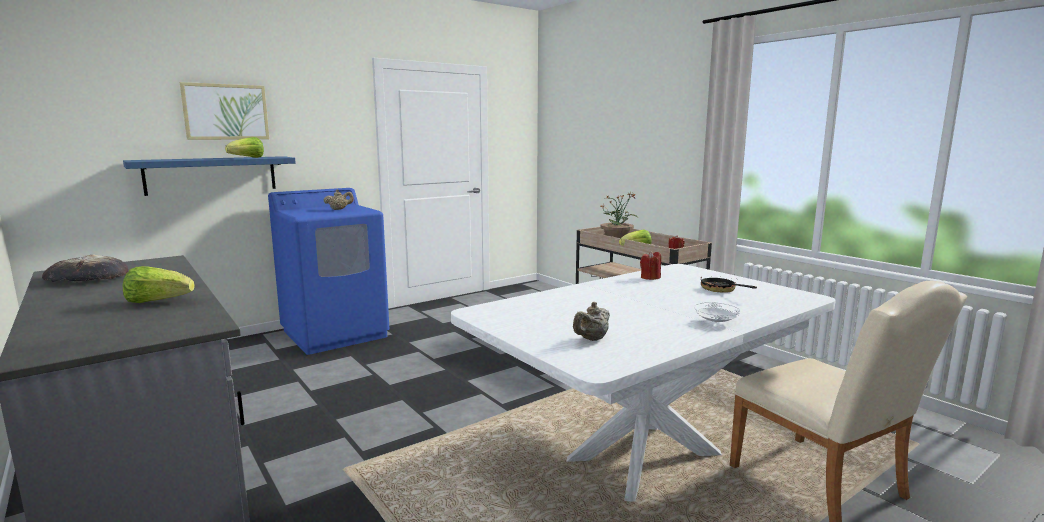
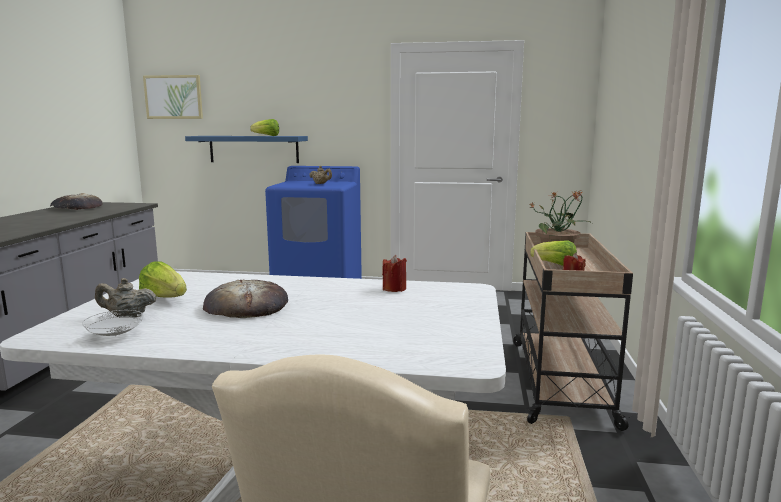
camera: 45 degrees right, 0 degrees up
lettuce [122,266,195,303] -> lettuce moved to [139,261,187,298]
picture [180,82,269,140] -> picture moved to [143,75,203,119]
white plate [694,302,740,323] -> white plate moved to [82,310,143,336]
frying pan [700,277,757,292] -> none
none -> bread [203,280,288,318]

